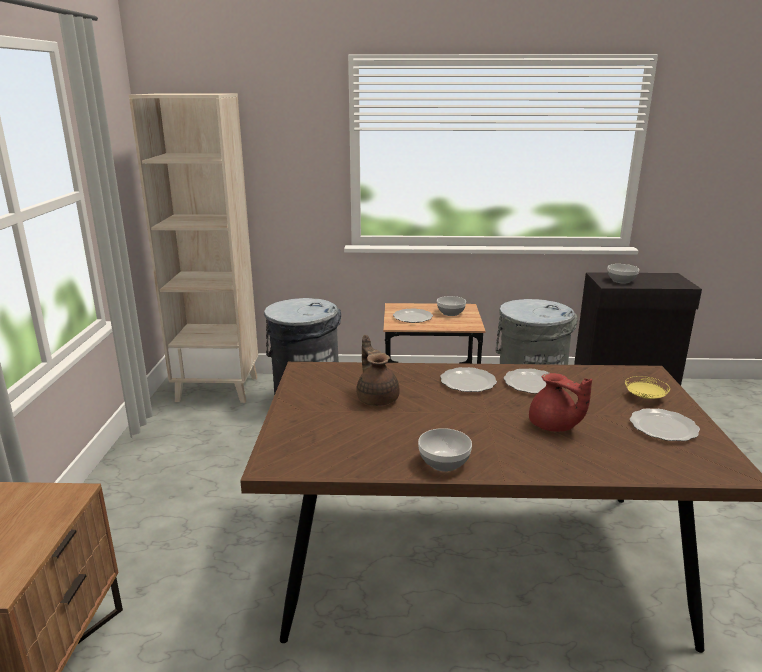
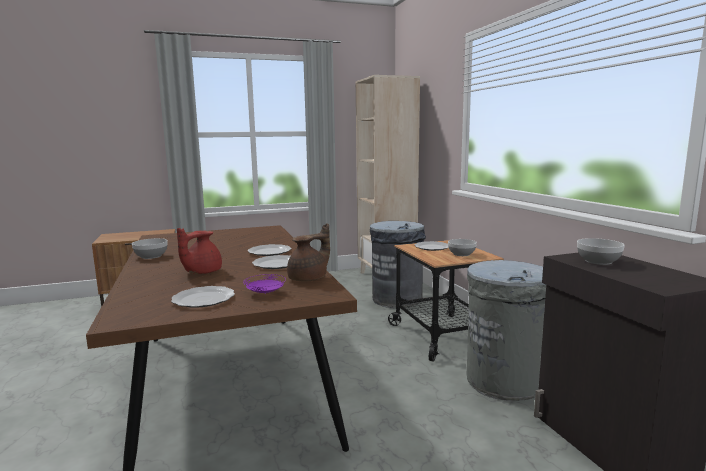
camera: 70 degrees right, 10 degrees down
brown teapot [356,335,400,406] -> brown teapot moved to [287,223,330,282]
yellow plate [625,376,670,399] -> purple plate [243,274,286,294]

